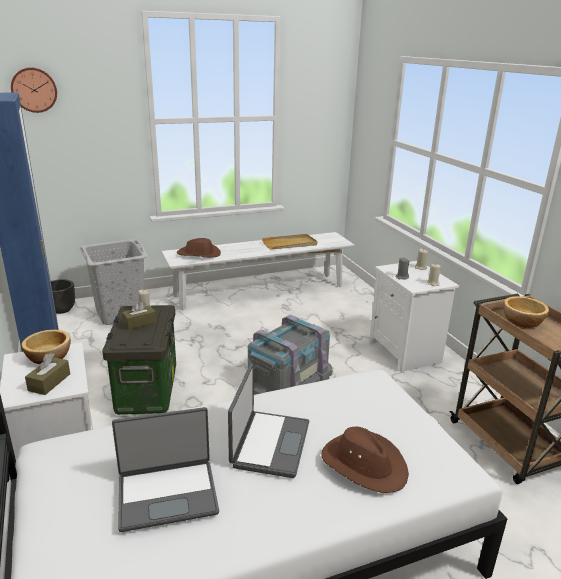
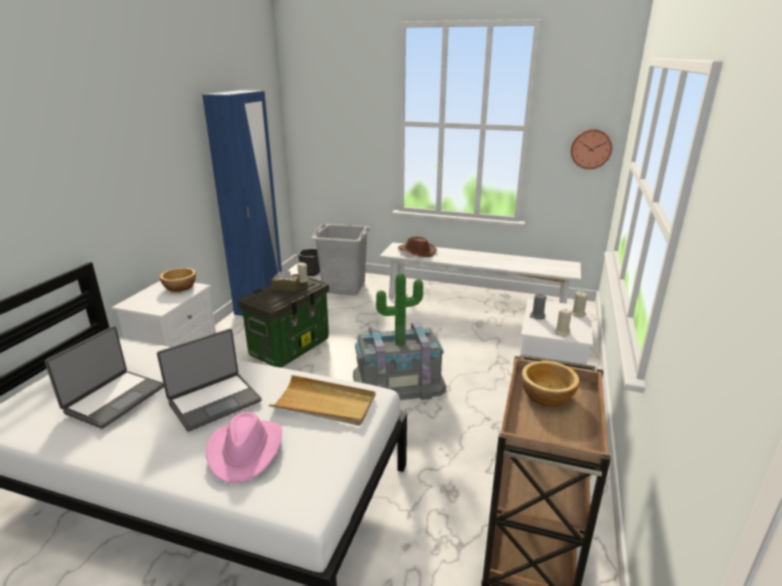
camera: 40 degrees right, 0 degrees up
wall clock [11,67,57,113] -> wall clock moved to [571,129,612,169]
brown tissue box [25,353,70,395] -> none
laptop [112,407,219,532] -> laptop turned 90 degrees counterclockwise [45,326,164,429]
beige tray [262,234,318,250] -> beige tray moved to [269,375,375,426]
brown hat [322,427,409,493] -> pink hat [206,412,282,484]
none -> potted plant [376,273,423,346]

